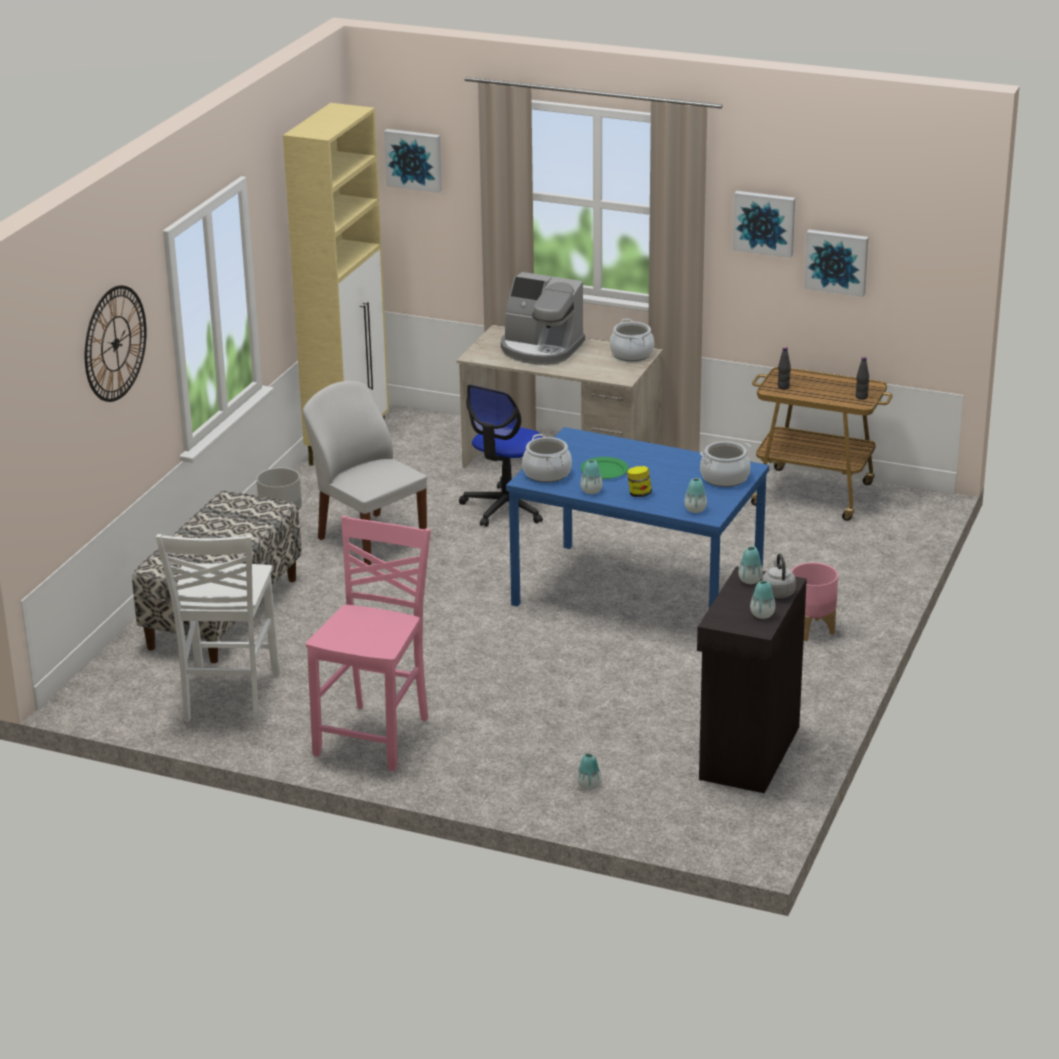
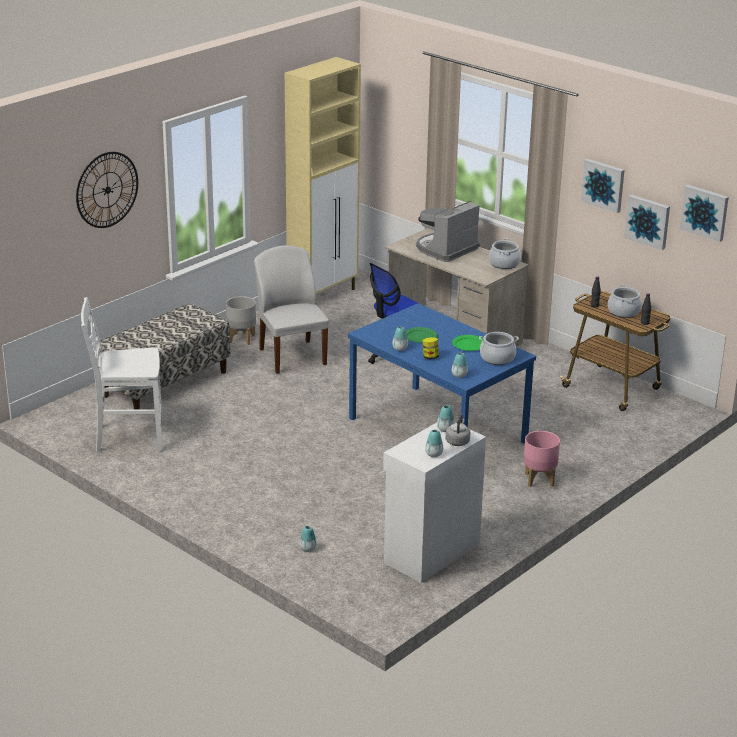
camera: 20 degrees right, 0 degrees up
white chair [156,534,280,723] -> white chair turned 60 degrees clockwise [81,297,163,452]
pink chair [306,516,431,771] -> none
picture [384,129,442,193] -> picture moved to [680,185,729,242]
coffee machine [501,272,585,365] -> coffee machine turned 90 degrees clockwise [416,201,480,262]
cooking pot [522,434,572,483] -> cooking pot moved to [608,285,642,318]
black cabinet [697,566,807,793] -> white cabinet [383,423,486,583]
none -> green plate [452,335,483,351]

